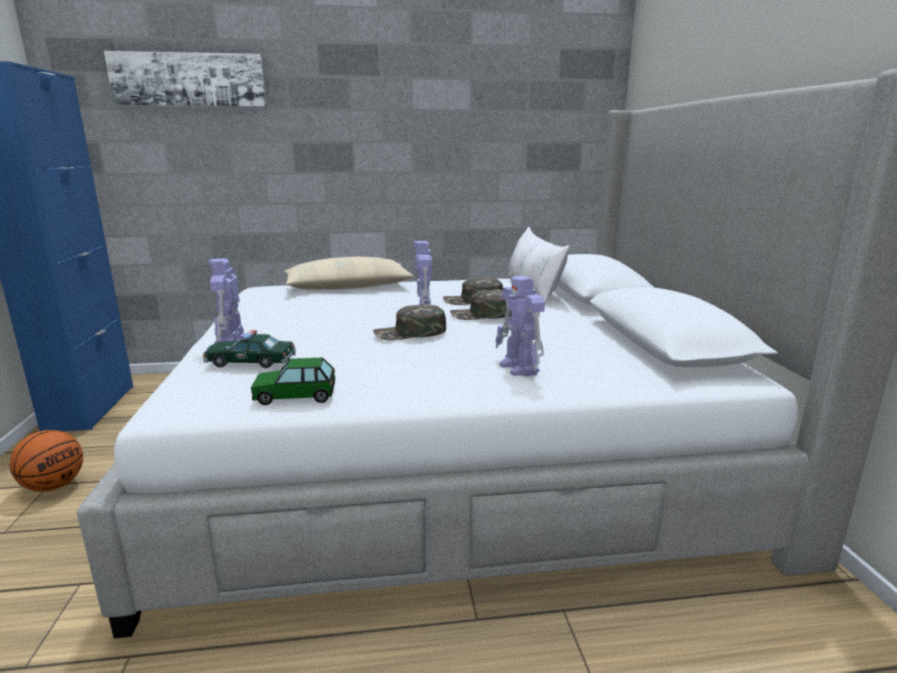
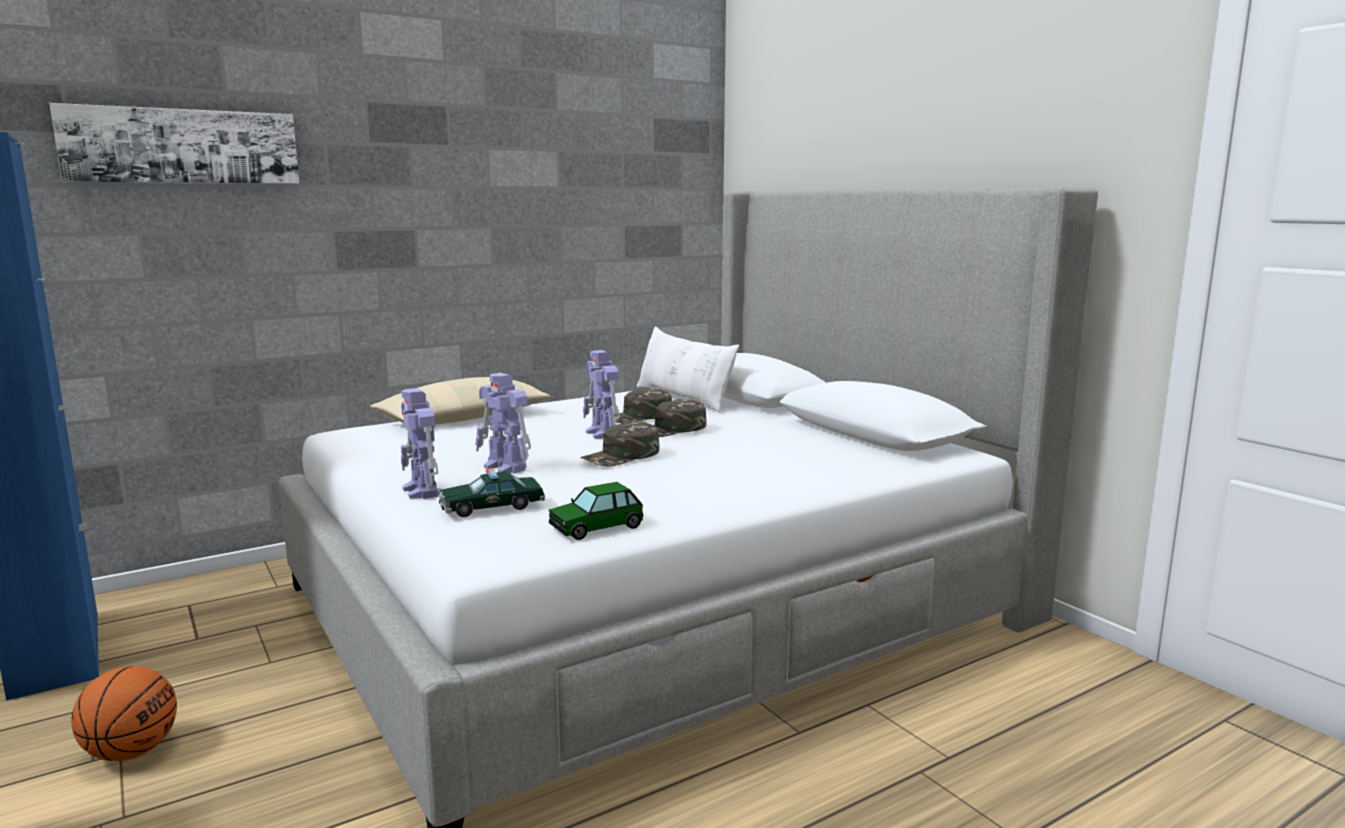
camera: 25 degrees left, 5 degrees down
toy robot [495,276,545,377] -> toy robot moved to [475,373,531,473]

